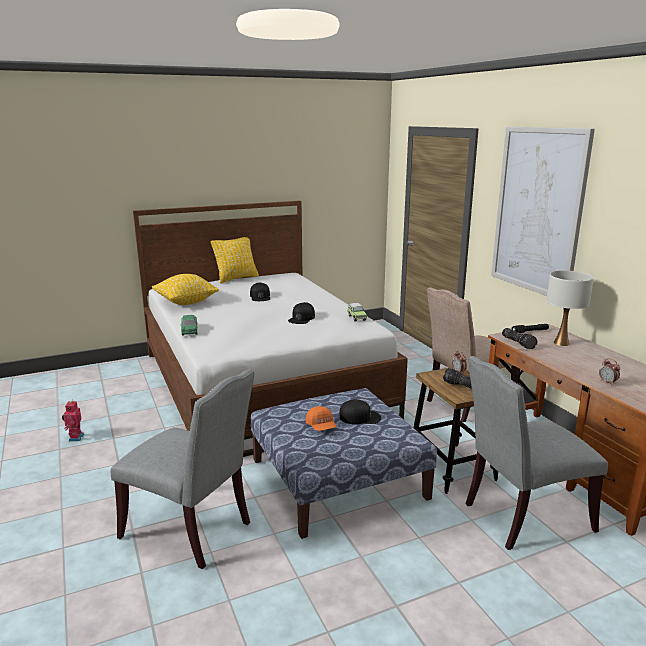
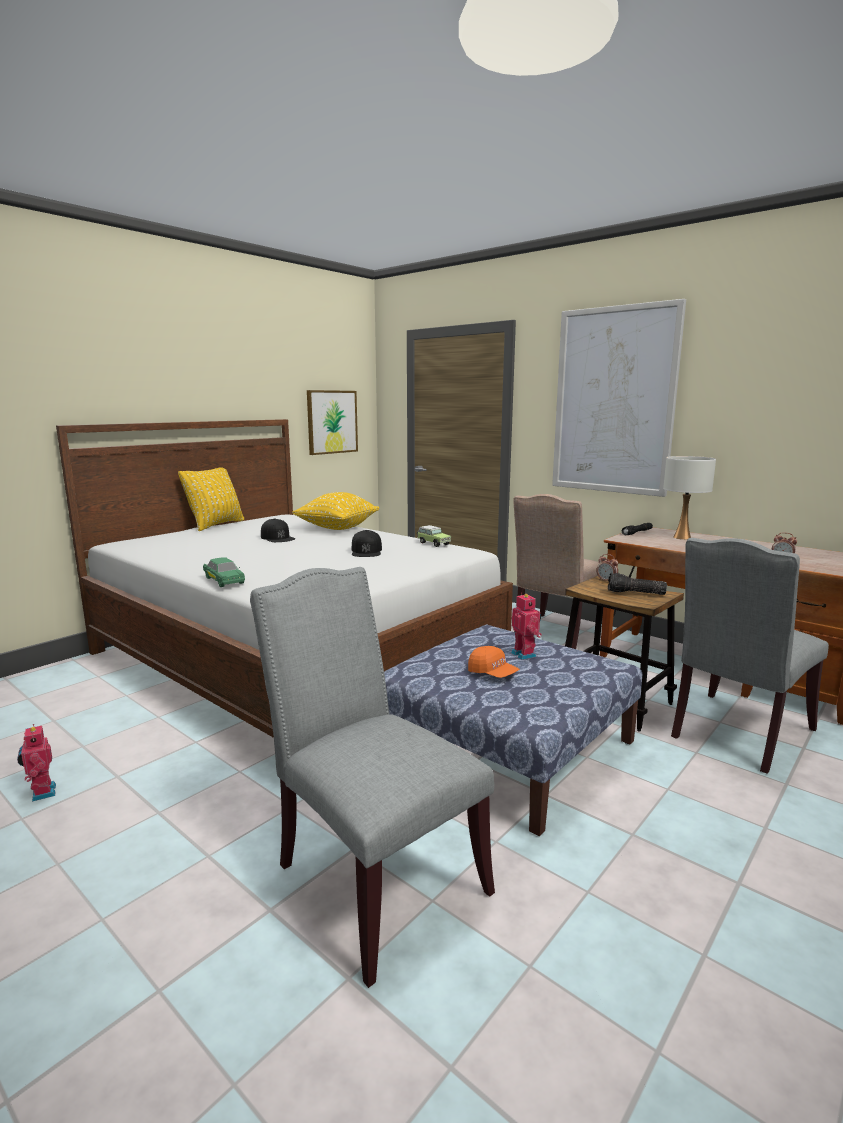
camera: 25 degrees left, 5 degrees down
grey chair [110,369,254,569] -> grey chair turned 135 degrees counterclockwise [250,567,495,988]
yellow pillow [152,274,219,305] -> yellow pillow moved to [292,492,380,530]
black cap [339,399,381,425] -> toy robot [511,593,542,660]
flashlight [502,328,538,349] -> none
none -> picture [307,390,358,455]

